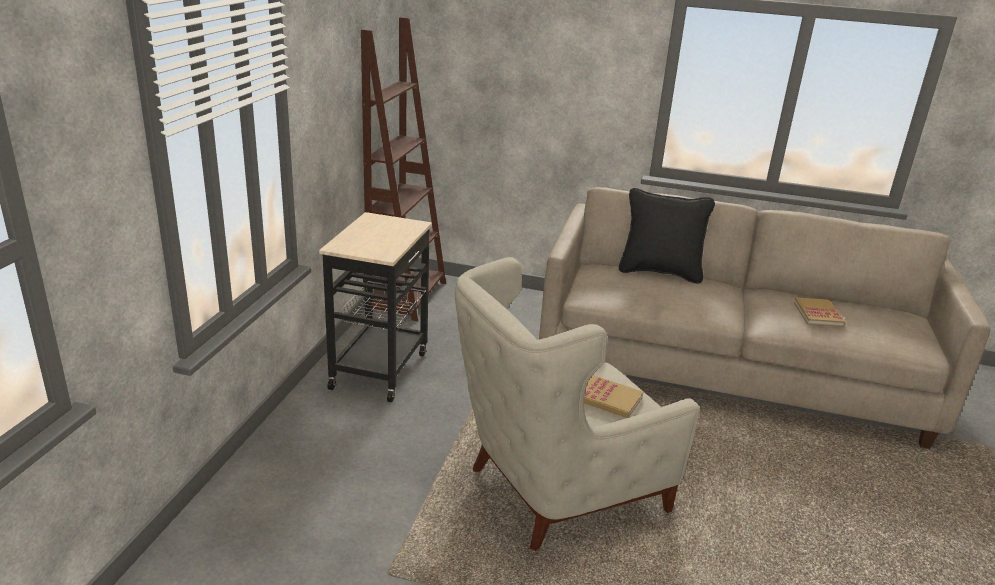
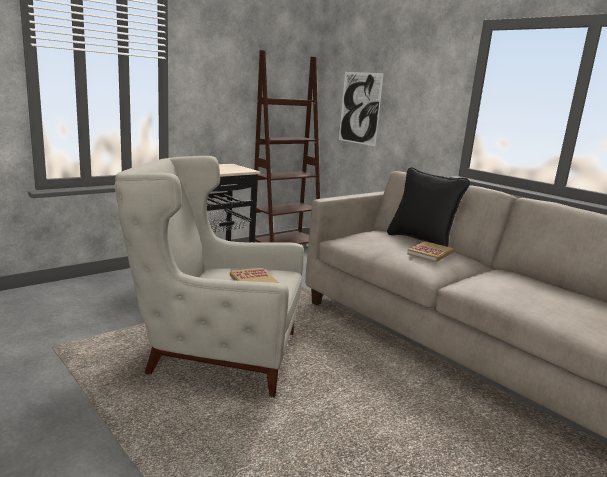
camera: 35 degrees right, 10 degrees down
book [794,297,846,327] -> book moved to [407,241,454,262]
none -> picture [339,72,384,146]

